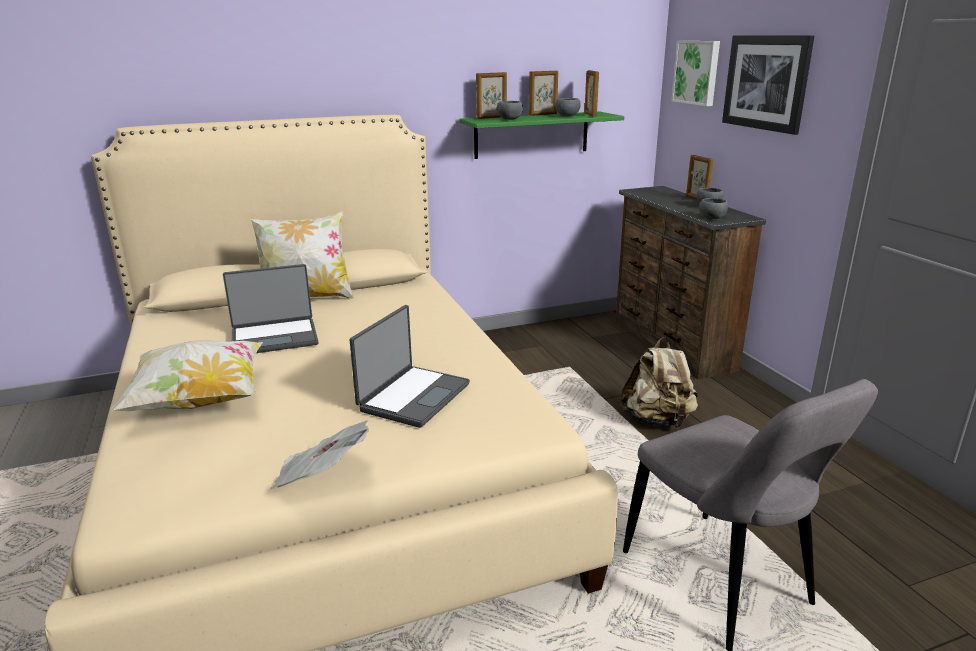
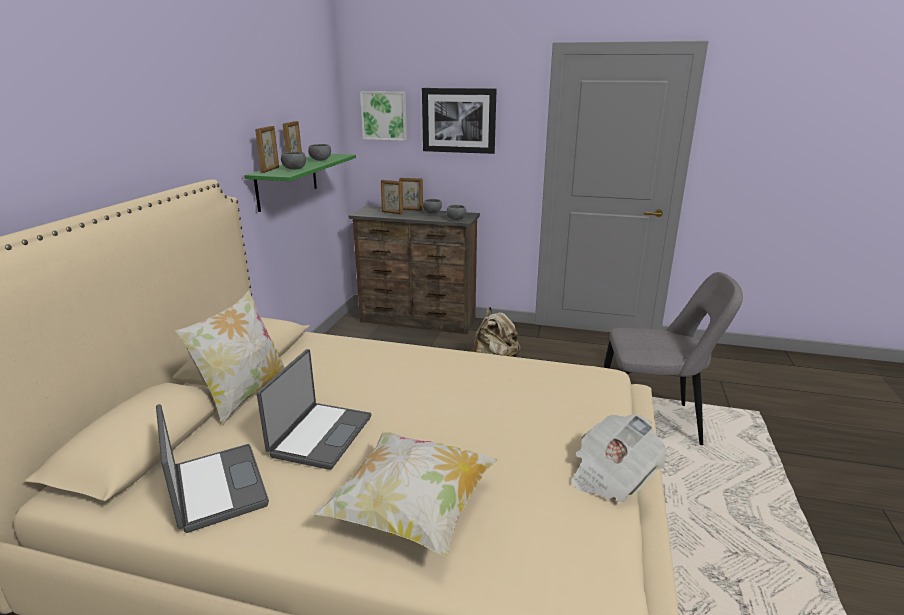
camera: 55 degrees left, 0 degrees up
laptop [350,305,470,428] -> laptop moved to [156,404,269,533]
picture frame [584,70,599,117] -> picture frame moved to [381,180,403,214]

